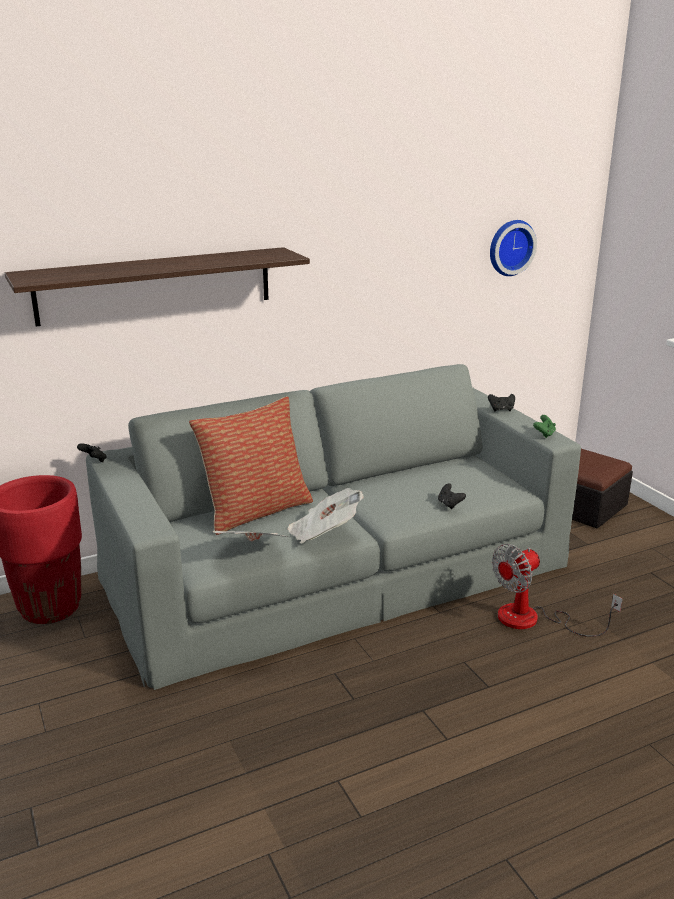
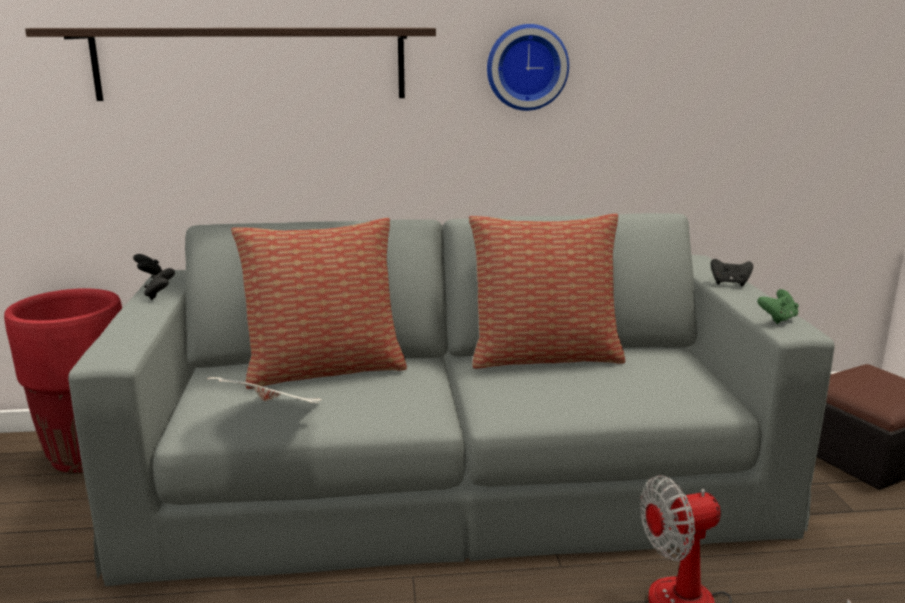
camera: 20 degrees right, 5 degrees down
newspaper [287,488,364,544] -> none
black game controller [438,483,466,509] -> black game controller moved to [144,268,175,300]
wall clock [490,220,537,276] -> wall clock moved to [487,24,569,111]
none -> pillow [469,214,625,369]

